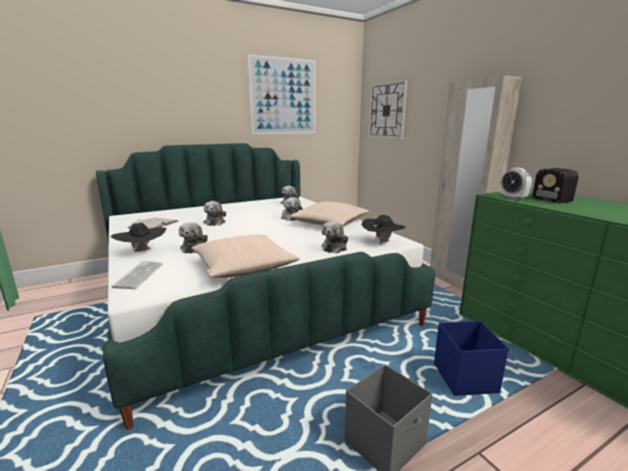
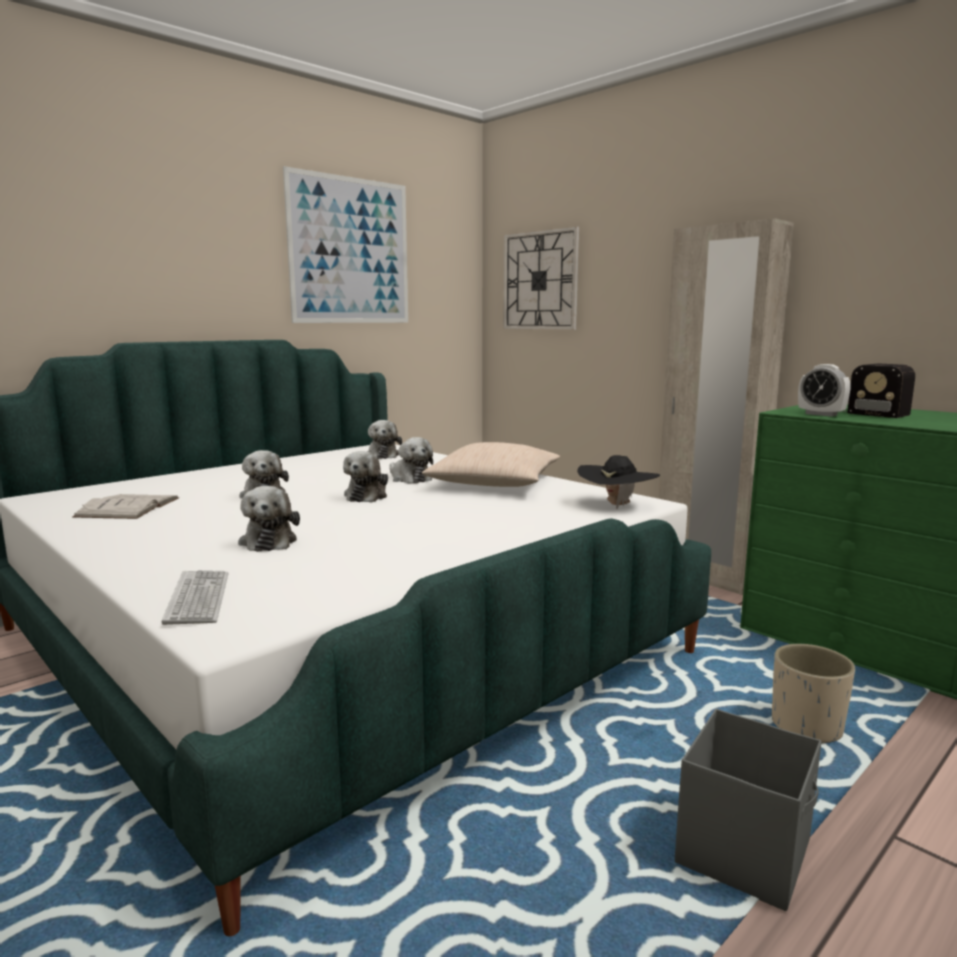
camera: 15 degrees left, 5 degrees down
black hat [111,223,166,252] -> none
beige pillow [191,234,300,278] -> none
plush toy [322,221,348,253] -> plush toy moved to [343,451,388,503]
blue storage box [434,321,509,396] -> beige planter [772,644,855,744]

